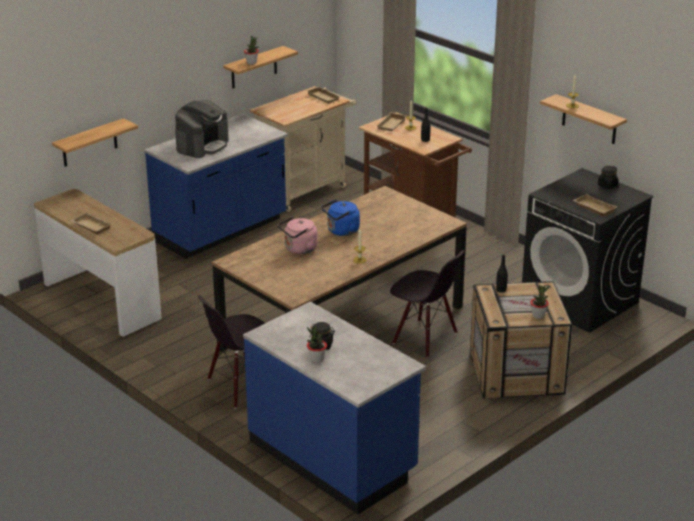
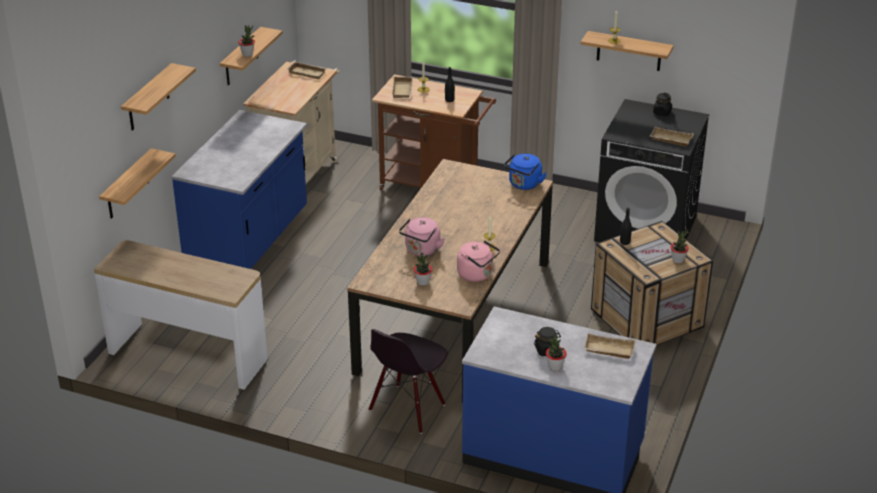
camera: 25 degrees left, 5 degrees up
beige tray [71,213,112,235] -> beige tray moved to [584,333,636,359]
coffee machine [175,100,229,158] -> none
blue kettle [321,199,360,236] -> blue kettle moved to [504,154,546,190]
black chair [390,250,465,358] -> none
none -> shelf [121,63,196,131]
none -> potted plant [414,253,433,286]
none -> pink kettle [457,240,500,282]

